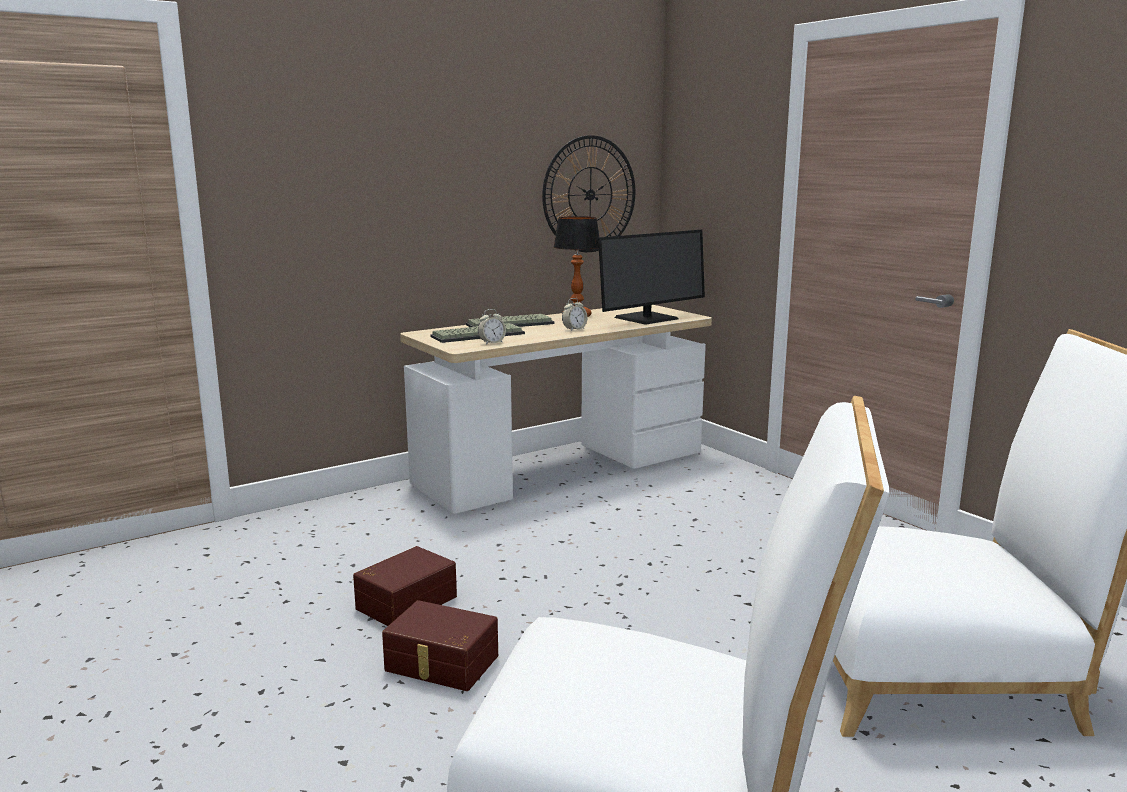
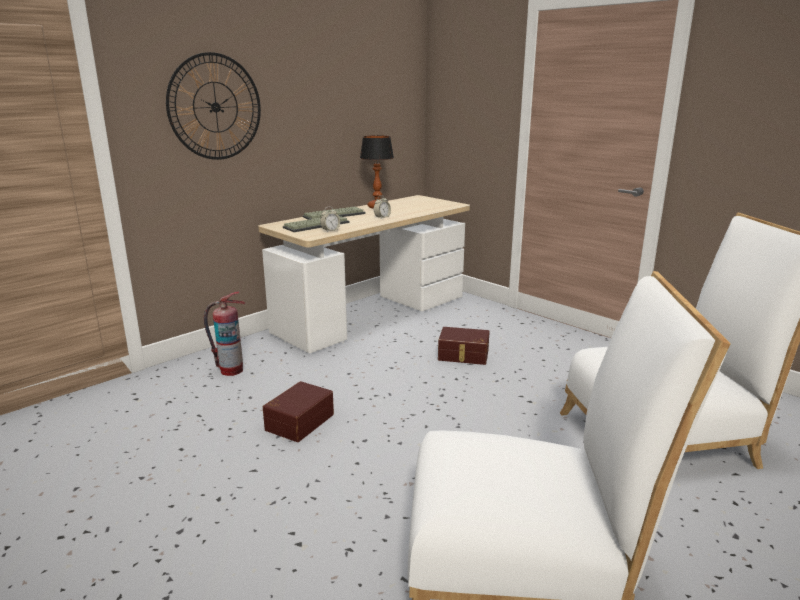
camera: 10 degrees left, 5 degrees up
brown storage box [382,600,498,691] -> brown storage box moved to [438,327,490,365]
wall clock [542,135,635,252] -> wall clock moved to [166,52,261,160]
monitor [598,230,705,325] -> none
none -> fire extinguisher [204,291,245,376]

